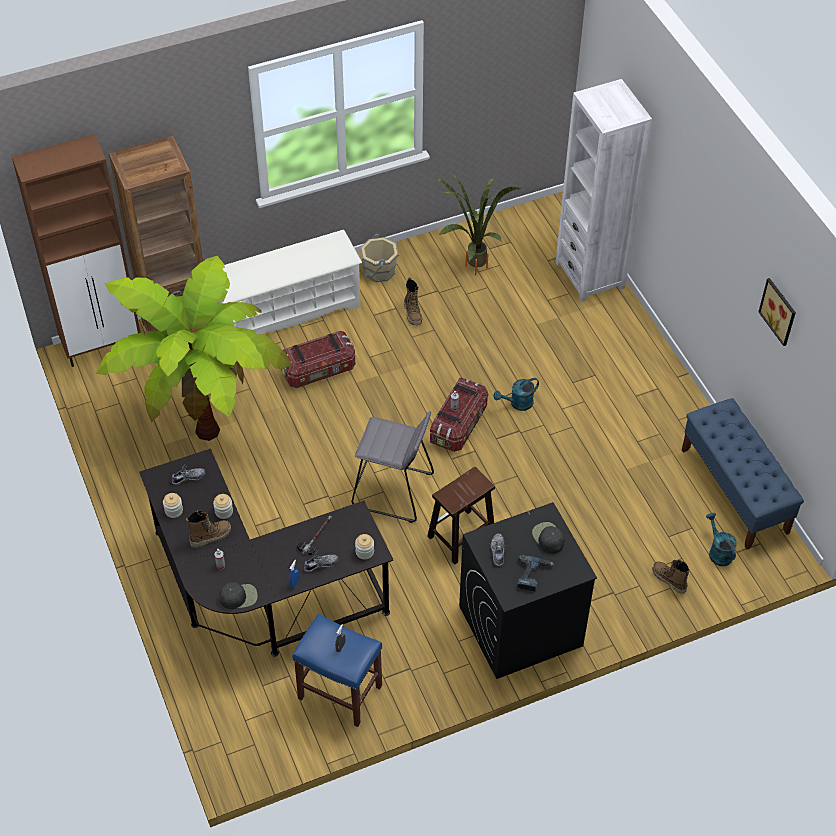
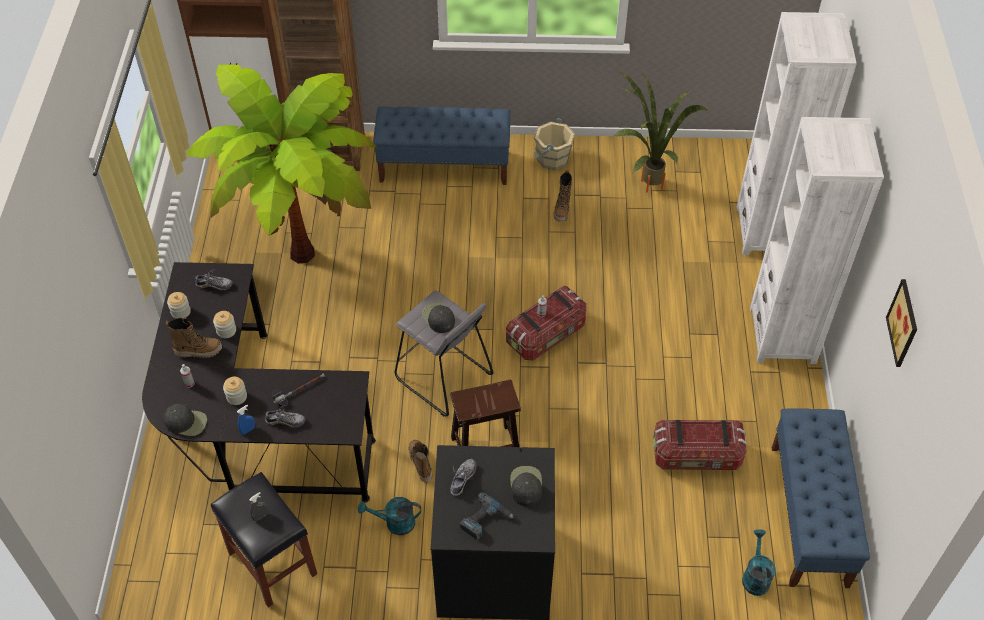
camera: 25 degrees right, 0 degrees up
white shoe rack [217,230,362,334] -> blue bench [373,107,510,185]
storage box [281,331,355,388] -> storage box moved to [653,420,747,470]
blue stool [292,614,382,727] -> black stool [211,472,317,608]
jar [355,534,374,559] -> jar moved to [223,377,247,405]
turquoise watering can [493,378,539,411] -> turquoise watering can moved to [358,497,421,535]
boot [652,560,690,594] -> boot moved to [409,440,432,483]
none -> black cap [422,302,455,333]
none -> white bookcase [750,117,884,364]

